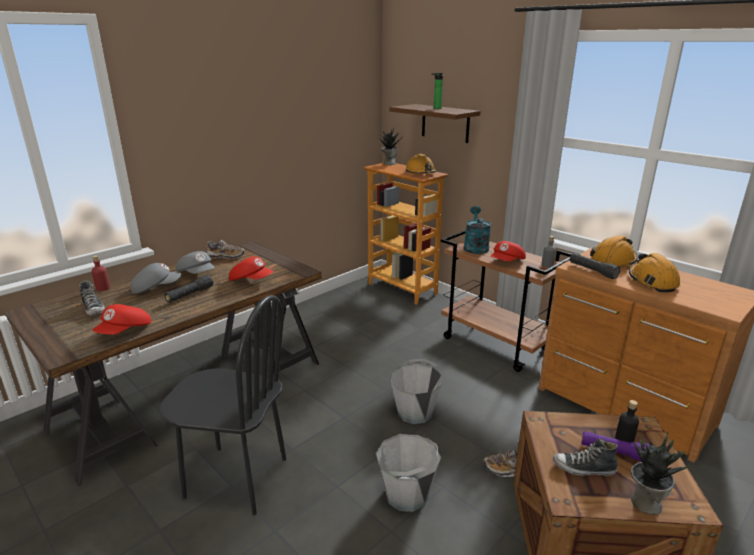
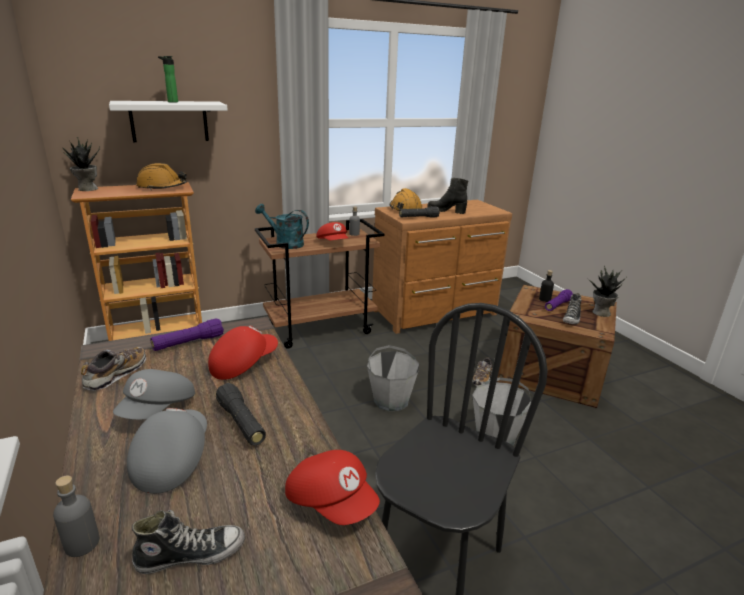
camera: 70 degrees left, 0 degrees up
red bottle [92,255,110,291] -> grey bottle [53,475,99,557]
grey cap [176,251,215,274] -> grey cap turned 135 degrees clockwise [113,369,195,419]
brown shelf [389,104,481,143] -> white shelf [109,101,228,142]
orange hard hat [629,253,680,292] -> black boot [427,178,468,214]
none -> purple flashlight [150,318,224,351]

